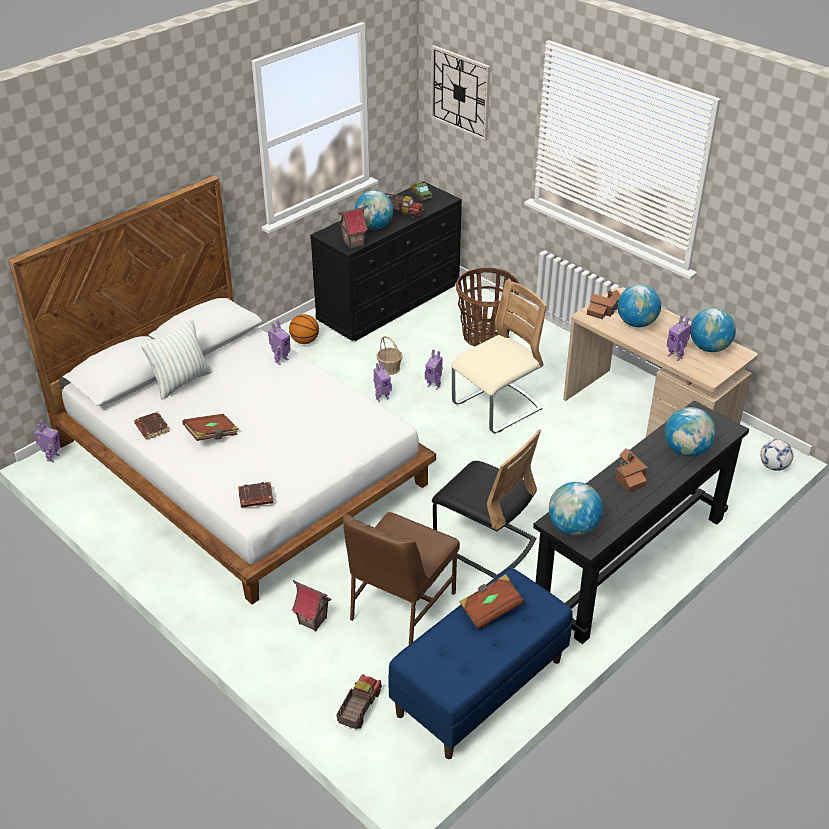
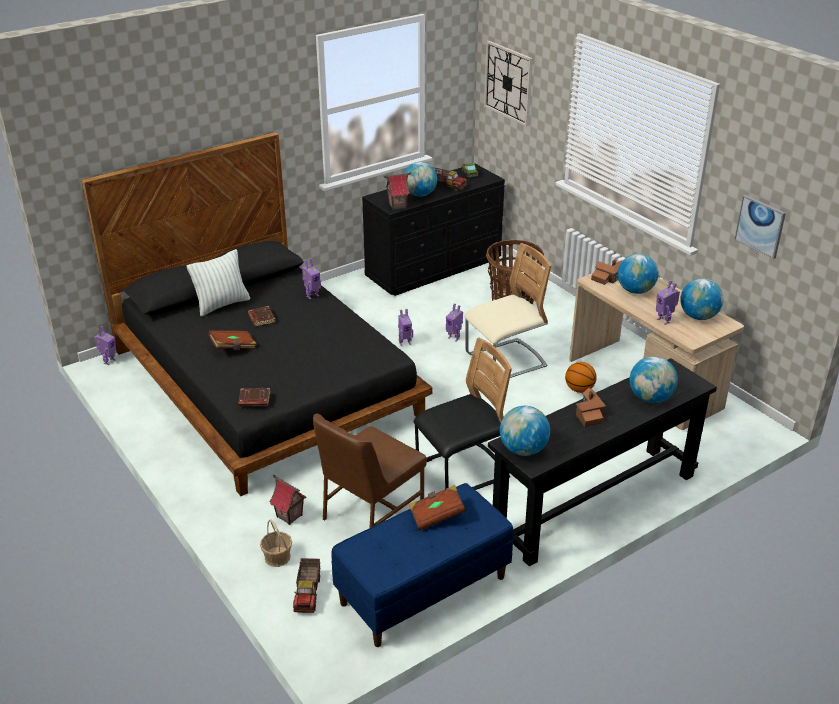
camera: 10 degrees right, 5 degrees down
white bed [8,175,436,605] -> black bed [82,132,433,496]
brown book [134,412,170,440] -> brown book moved to [248,306,275,326]
basketball [289,314,319,344] -> basketball moved to [565,362,596,393]
toy truck [336,674,382,729] -> toy truck turned 150 degrees clockwise [293,558,320,613]
basket [376,336,403,375] -> basket moved to [260,519,292,567]
black chair [432,429,541,578] -> black chair turned 75 degrees counterclockwise [414,338,512,490]
football [760,439,793,471] -> none
none -> picture [734,195,786,259]

